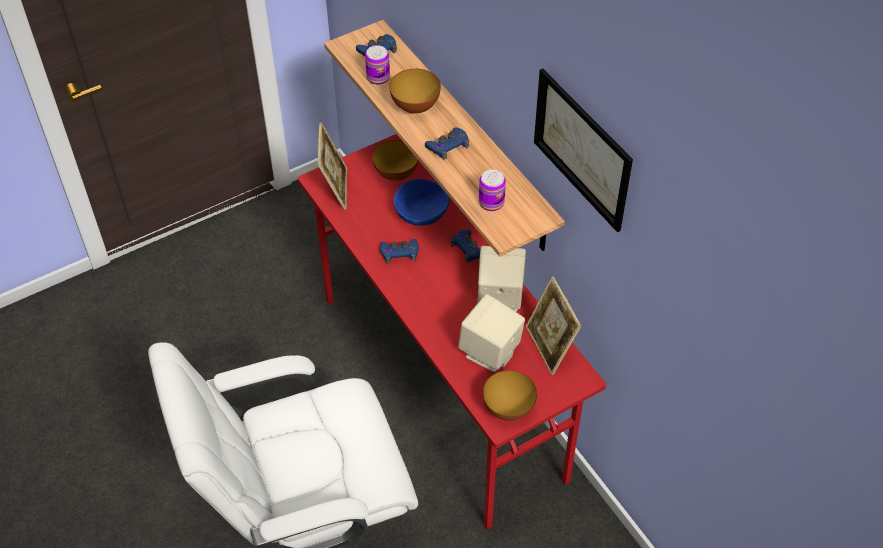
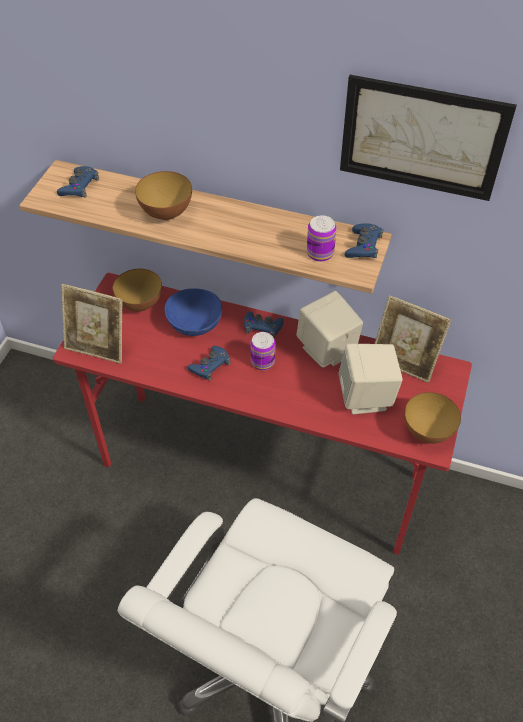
camera: 40 degrees left, 0 degrees up
picture frame [318,122,347,210] -> picture frame turned 150 degrees clockwise [61,284,122,364]
can [365,45,390,85] -> can moved to [250,332,275,370]
blue game controller [425,127,469,160] -> blue game controller moved to [345,223,384,258]

